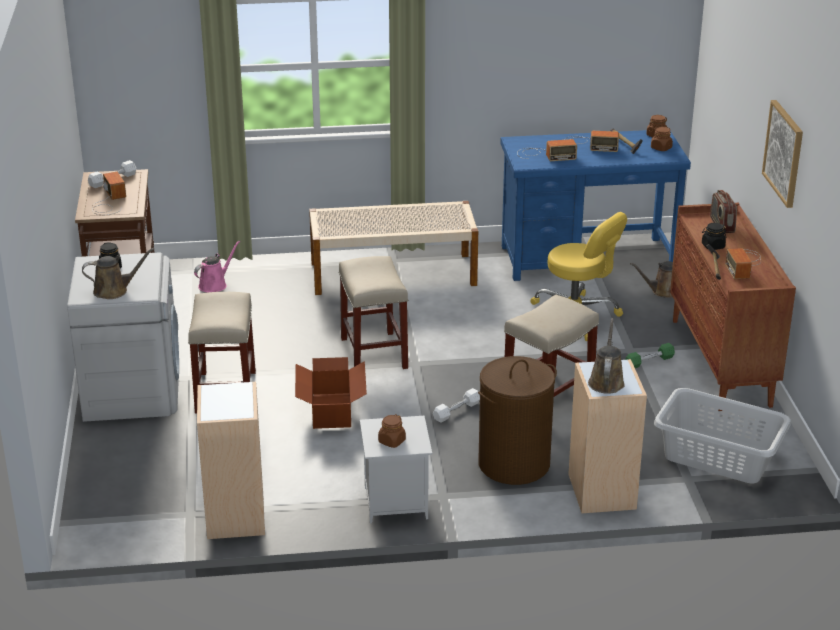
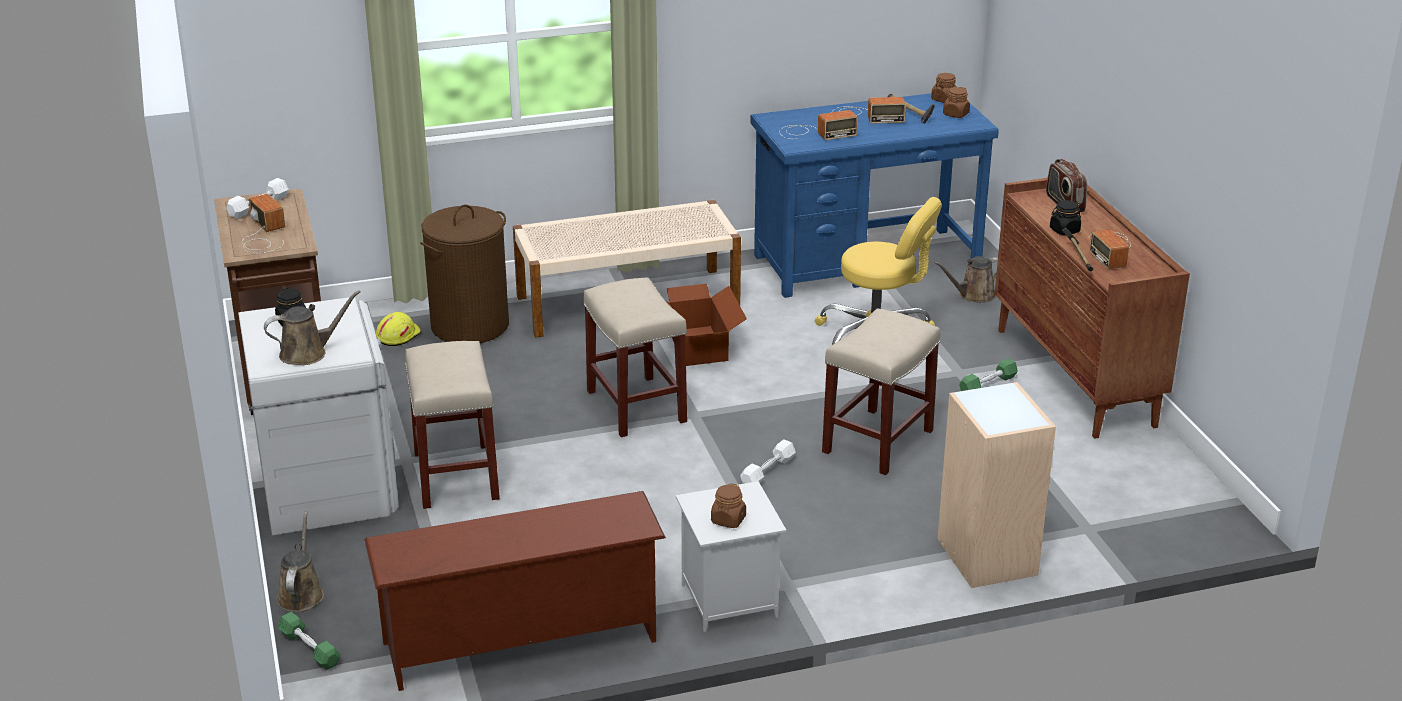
camera: 10 degrees left, 0 degrees up
pink watering can [194,241,240,292] -> yellow hard hat [376,312,421,346]
bookcase [197,382,265,539] -> brown shoe rack [364,491,666,691]
cardboard box [295,357,367,429] -> cardboard box moved to [666,284,747,366]
brown laundry basket [478,356,557,485] -> brown laundry basket moved to [420,204,509,343]
brown watering can [588,318,625,394] -> brown watering can moved to [277,511,324,612]
grey laundry basket [654,388,791,484] -> none
picture [762,100,803,208] -> none
none -> green dumbbell [278,612,340,670]

